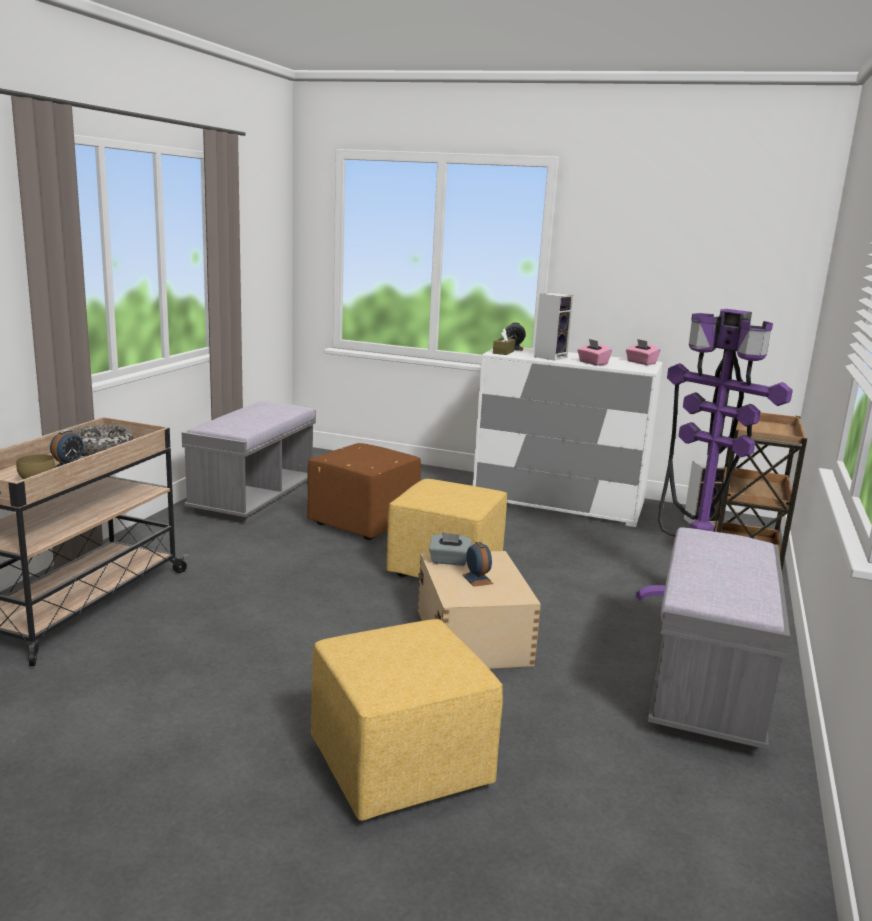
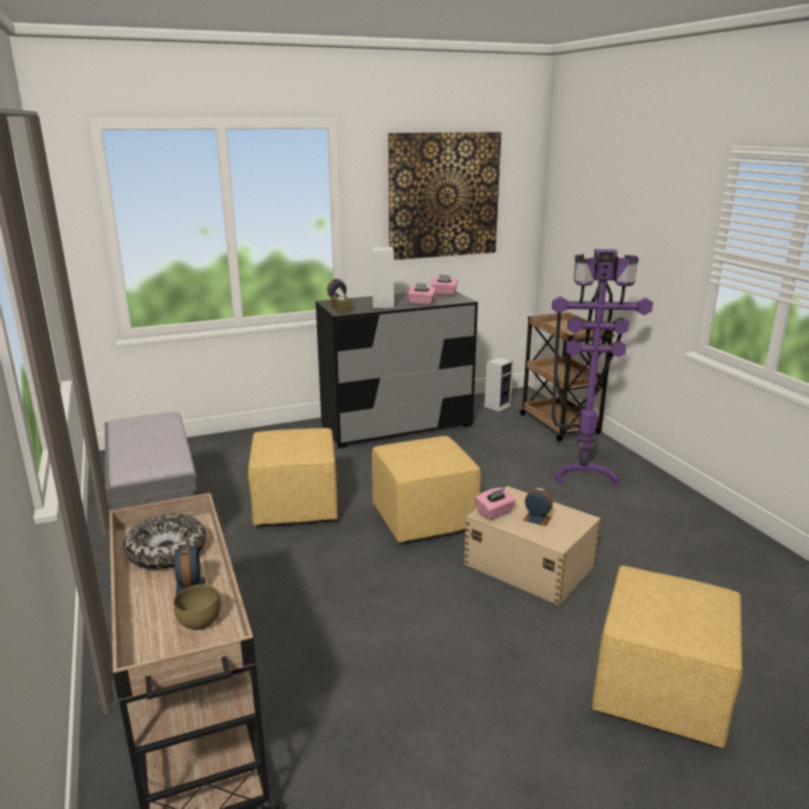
camera: 40 degrees left, 5 degrees up
brown ottoman [307,443,421,540] -> yellow ottoman [248,428,338,526]
grey tissue box [429,532,472,566] -> pink tissue box [475,487,516,520]
white dresser [473,347,663,527] -> black dresser [316,291,478,448]
grey bench [648,527,790,754] -> none
none -> picture [388,132,501,260]

